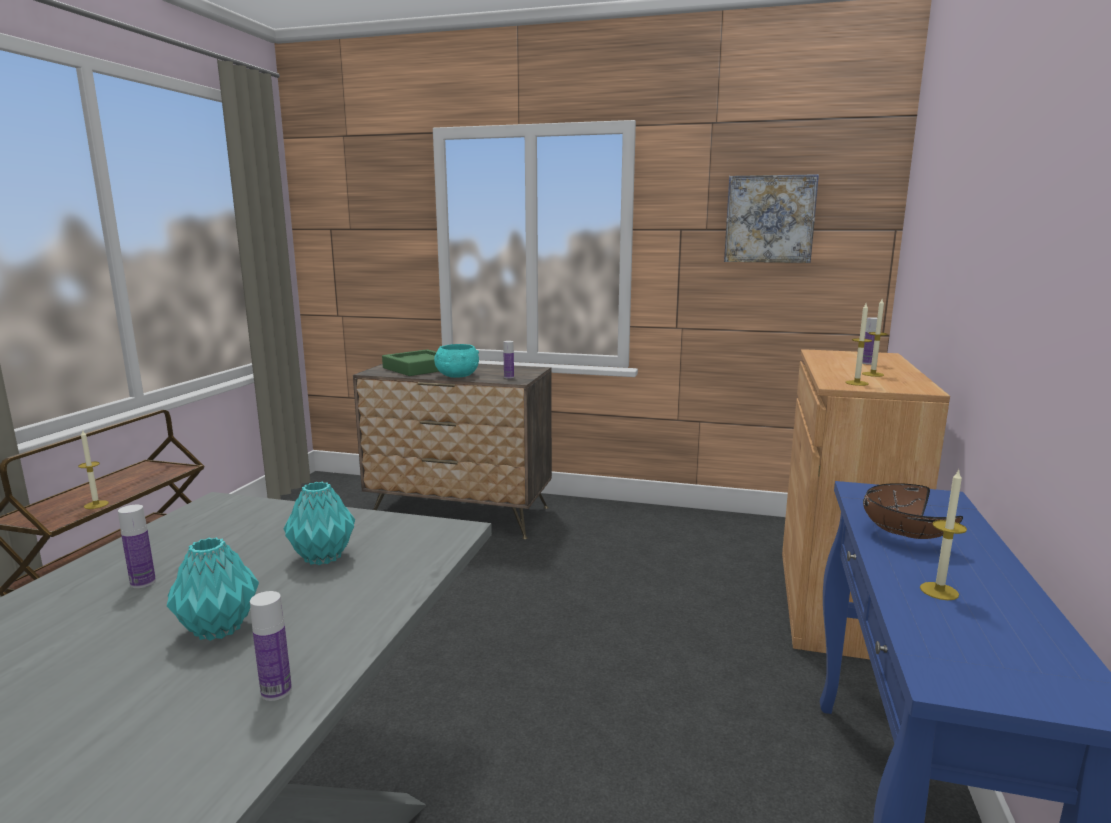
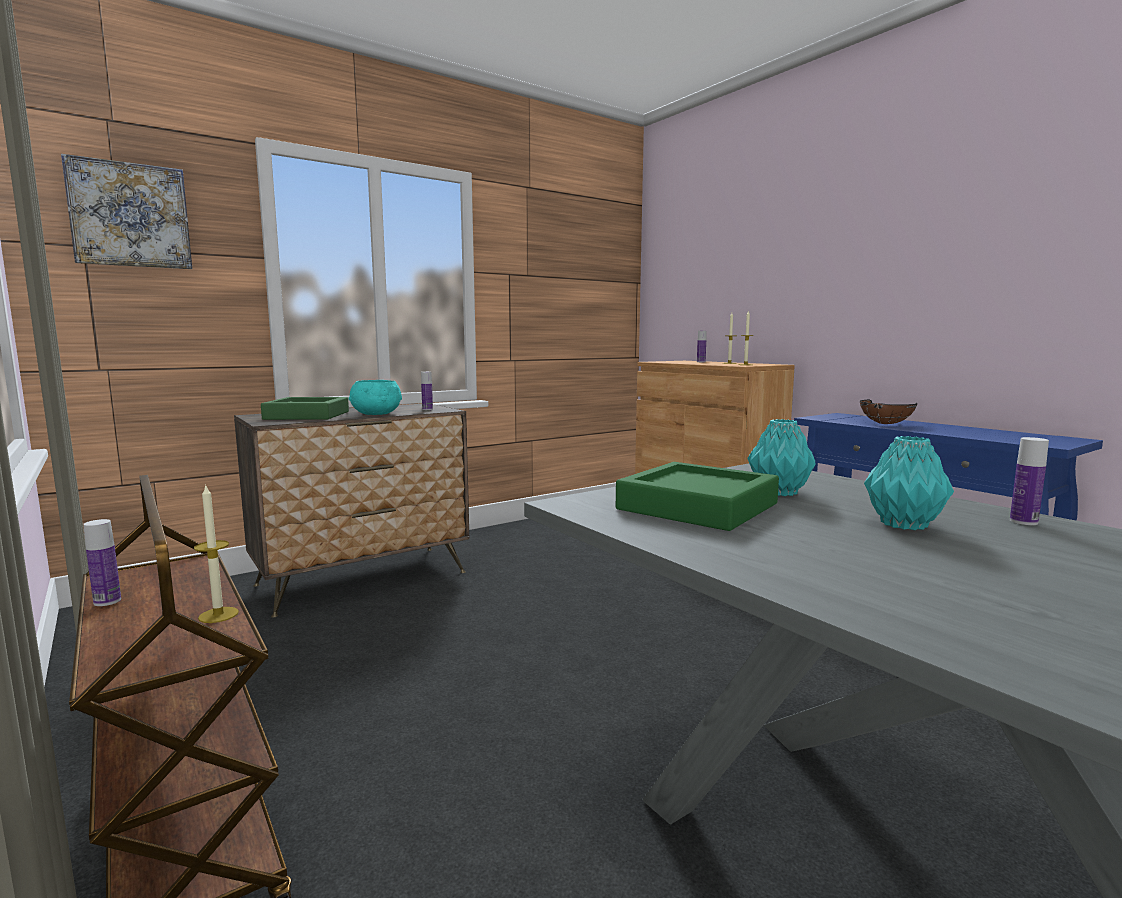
camera: 50 degrees left, 5 degrees down
bottle [118,505,156,588] -> bottle moved to [83,519,121,606]
picture [724,174,819,263] -> picture moved to [61,154,192,269]
candle [920,469,967,600] -> none
none -> green tray [616,462,779,531]

